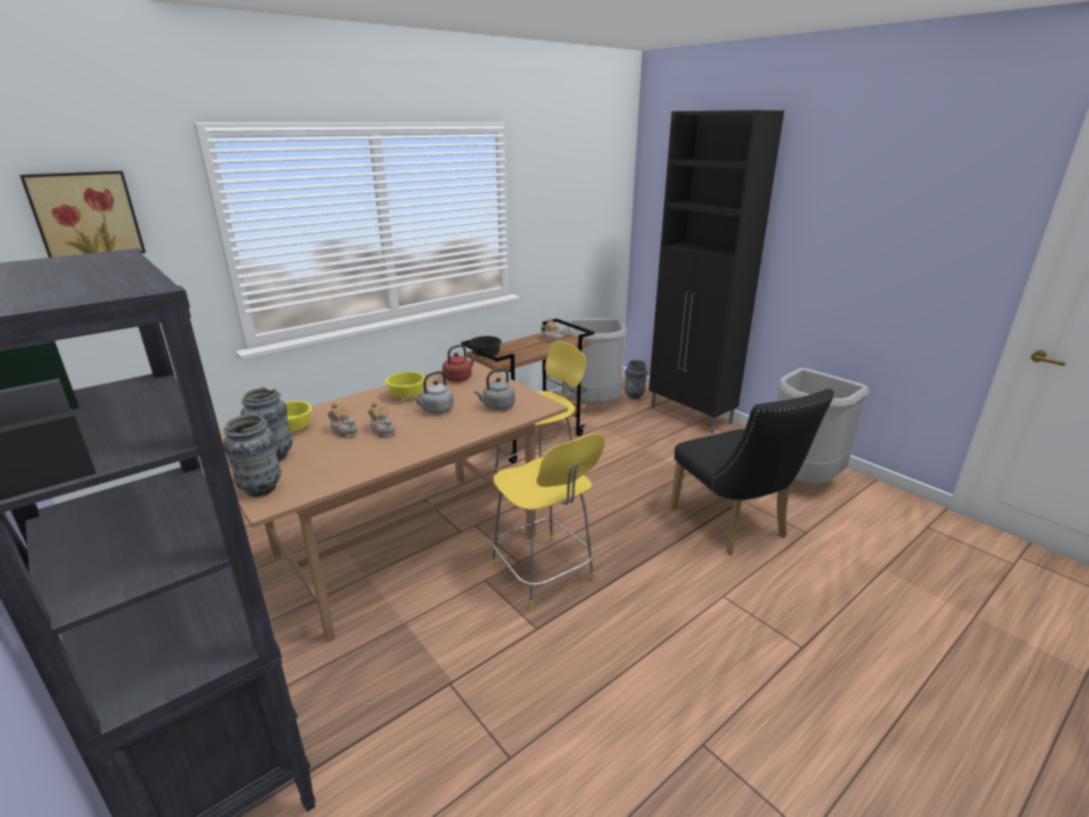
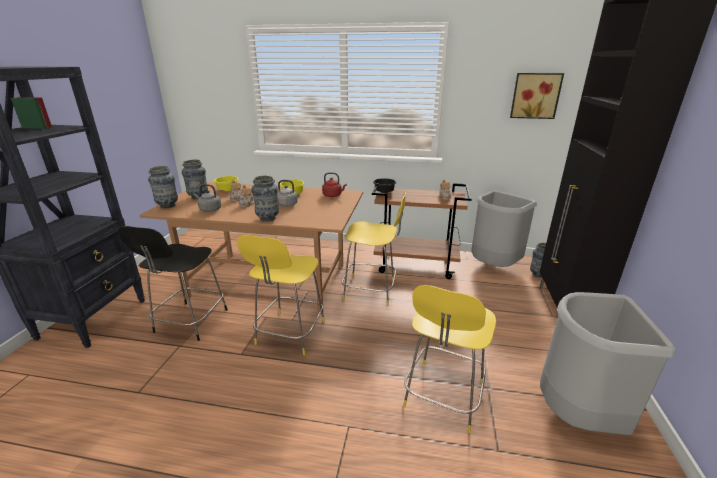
camera: 50 degrees right, 0 degrees up
picture [20,171,146,258] -> picture moved to [510,73,564,119]
grey kettle [474,368,515,410] -> grey kettle moved to [194,184,221,212]
black chair [670,389,834,555] -> yellow stool [403,285,496,433]
none -> black stool [118,226,228,341]
none -> vase [252,176,279,222]

